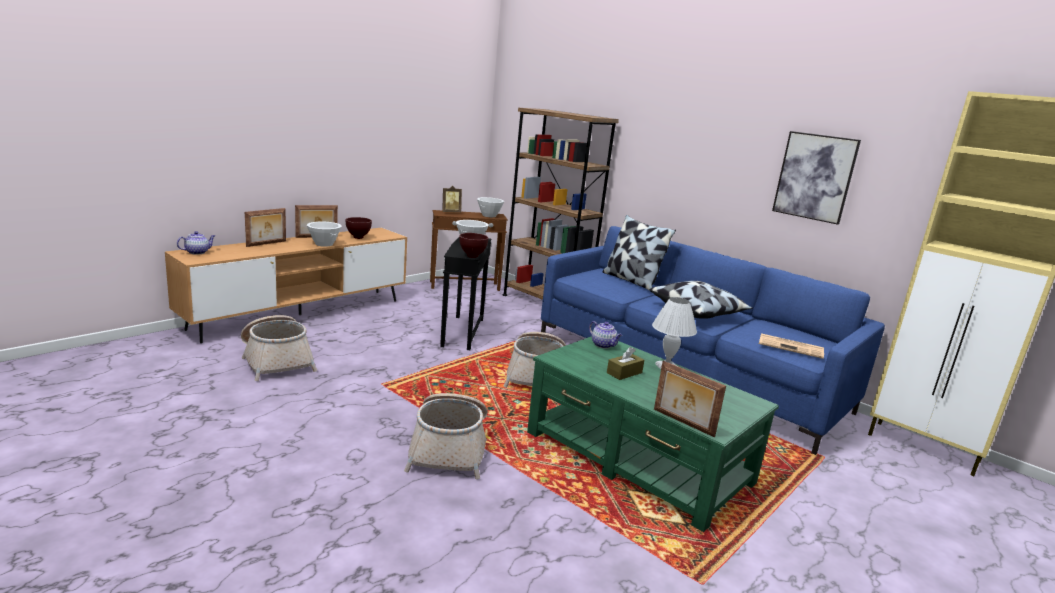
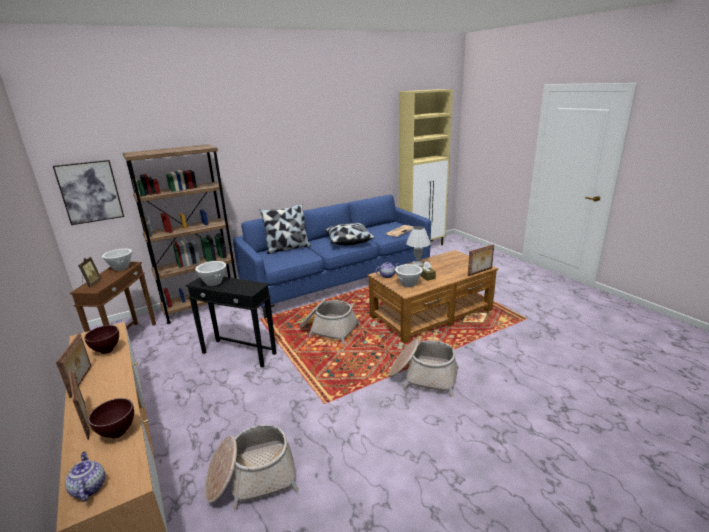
camera: 70 degrees left, 5 degrees up
white bowl [307,222,341,247] -> white bowl moved to [395,264,423,287]
brown bowl [459,233,489,258] -> brown bowl moved to [88,398,134,438]
green coffee table [527,336,779,532] -> brown coffee table [368,250,498,344]
picture [772,131,861,225] -> picture moved to [53,160,124,225]

